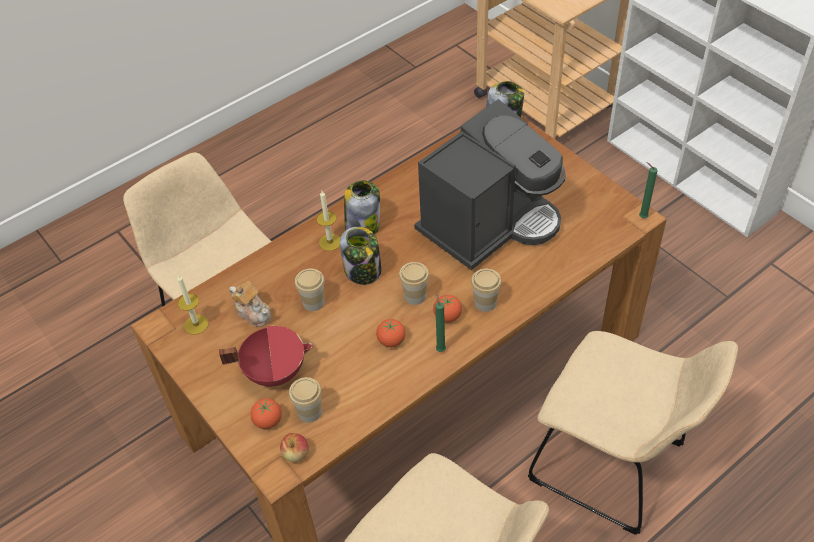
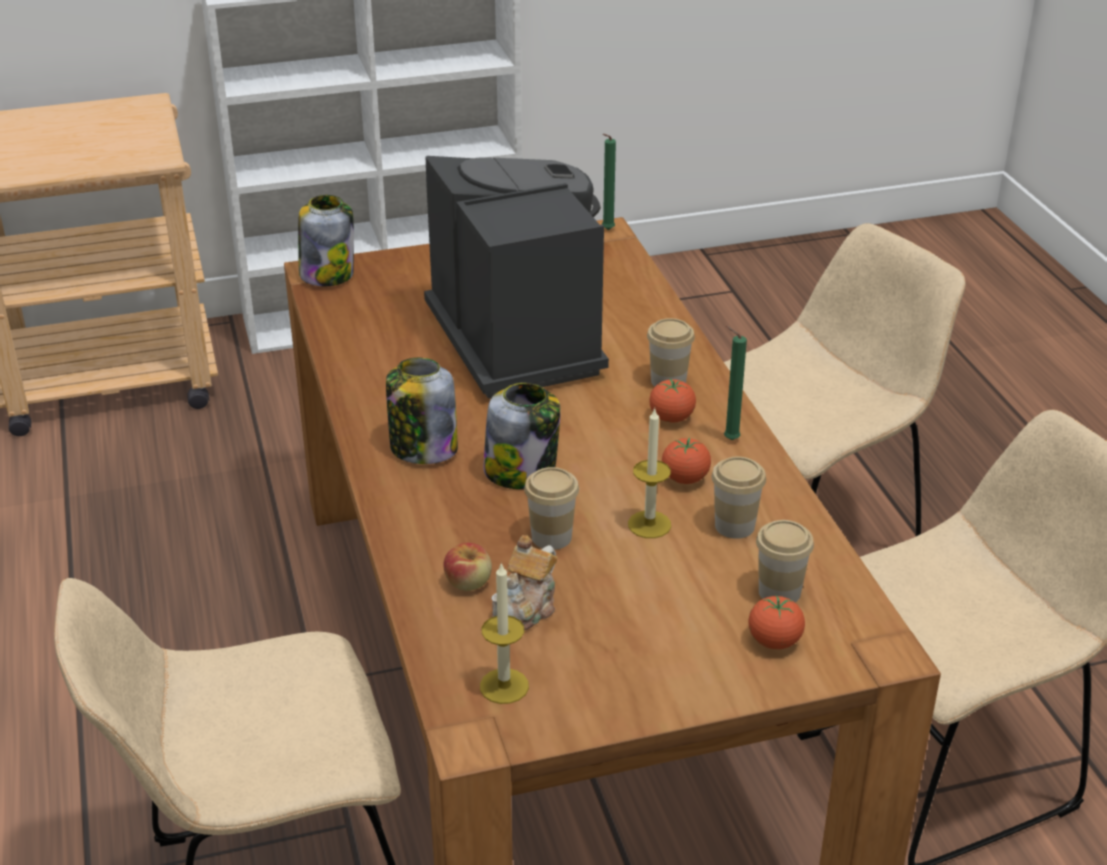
camera: 70 degrees left, 15 degrees down
red cooking pot [219,326,313,386] -> none
teapot [229,281,272,327] -> teapot turned 150 degrees clockwise [491,535,557,630]
apple [280,433,309,462] -> apple moved to [443,543,492,591]
candle [317,191,340,251] -> candle moved to [628,408,671,538]
cup [399,262,429,305] -> cup moved to [712,457,766,539]

